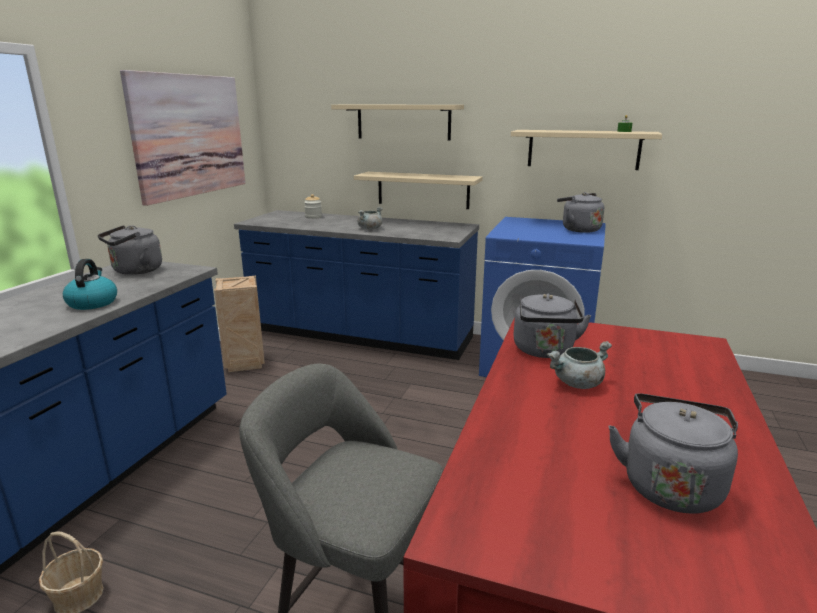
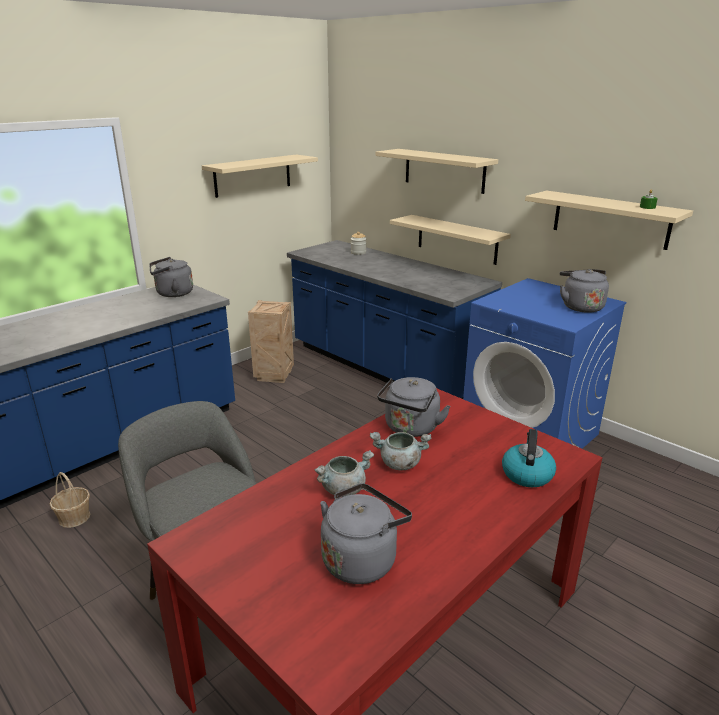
camera: 25 degrees right, 5 degrees up
kettle [63,259,117,310] -> kettle moved to [502,429,556,487]
picture [120,70,246,206] -> beige shelf [202,154,318,198]
grey cooking pot [358,207,383,229] -> grey cooking pot moved to [315,450,374,497]

